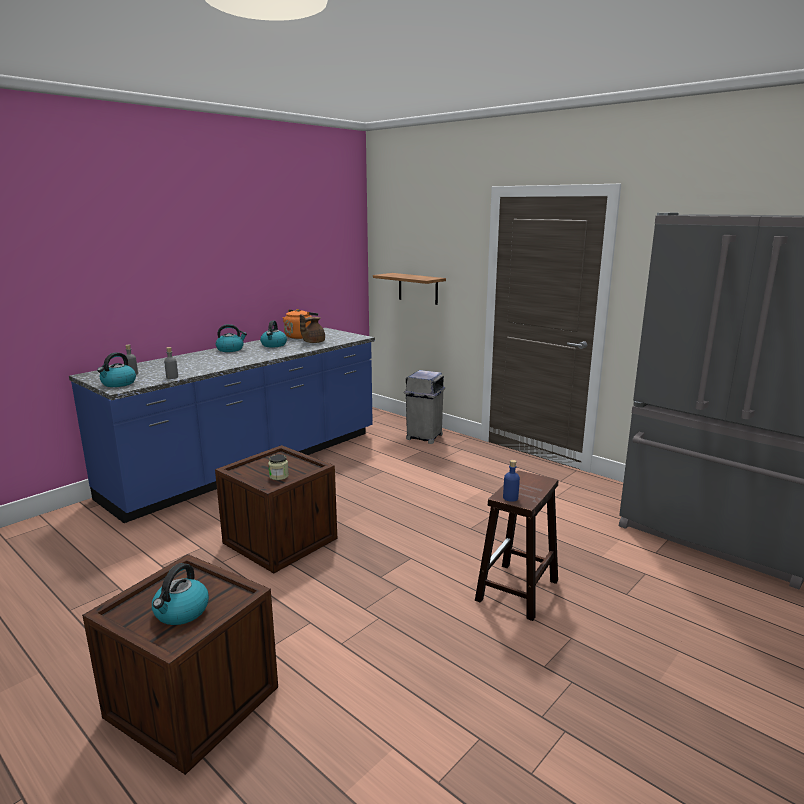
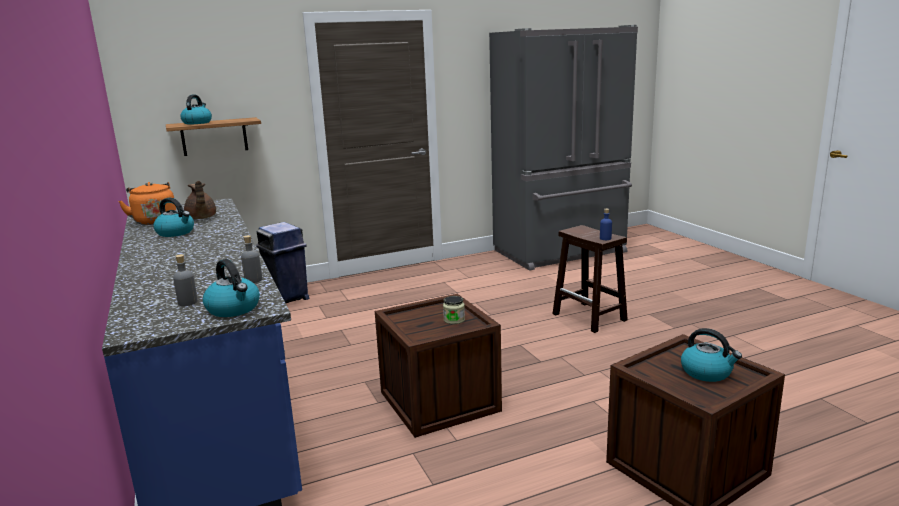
camera: 65 degrees left, 0 degrees up
kettle [216,324,247,352] -> kettle moved to [180,95,212,124]
grey trash can [404,370,445,444] -> blue trash can [256,222,309,303]

